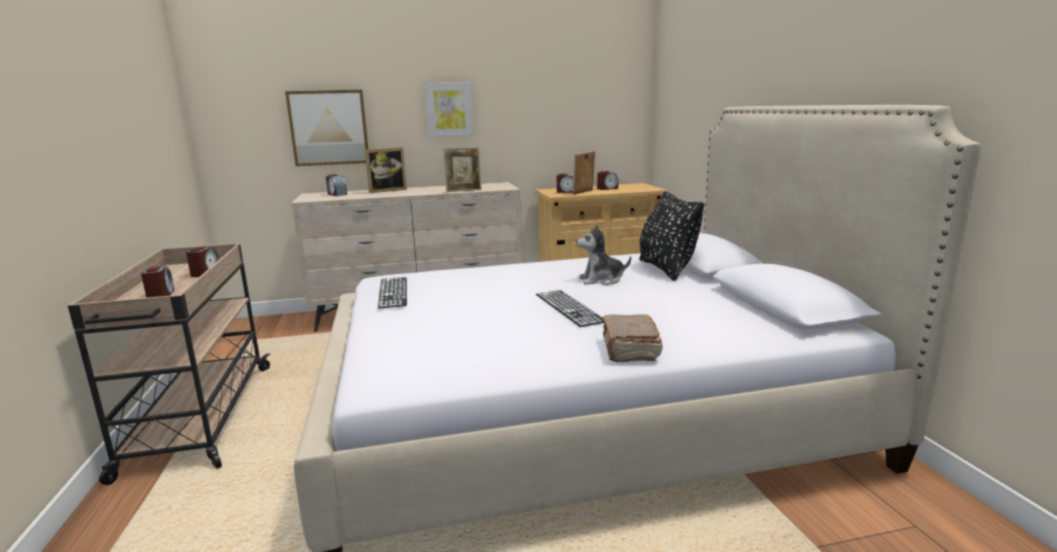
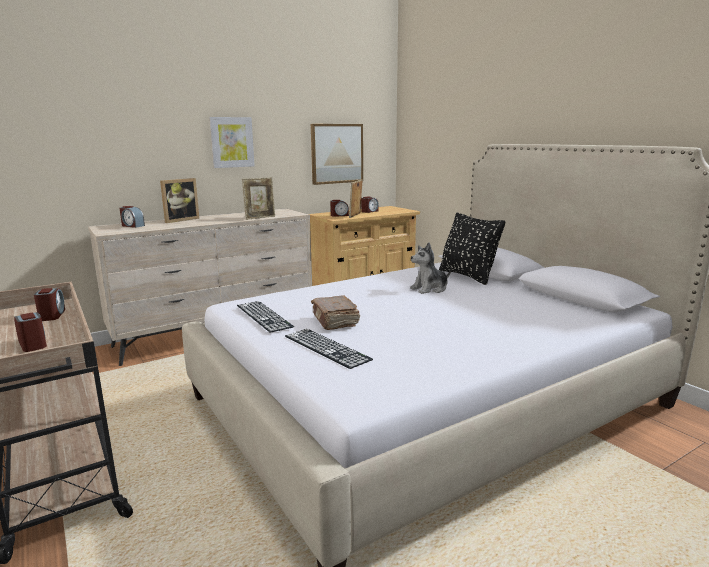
camera: 20 degrees left, 0 degrees up
picture [285,90,368,166] -> picture moved to [311,124,363,185]
keyboard [536,290,605,327] -> keyboard moved to [285,329,373,369]
brown book [601,314,663,362] -> brown book moved to [311,296,360,330]

